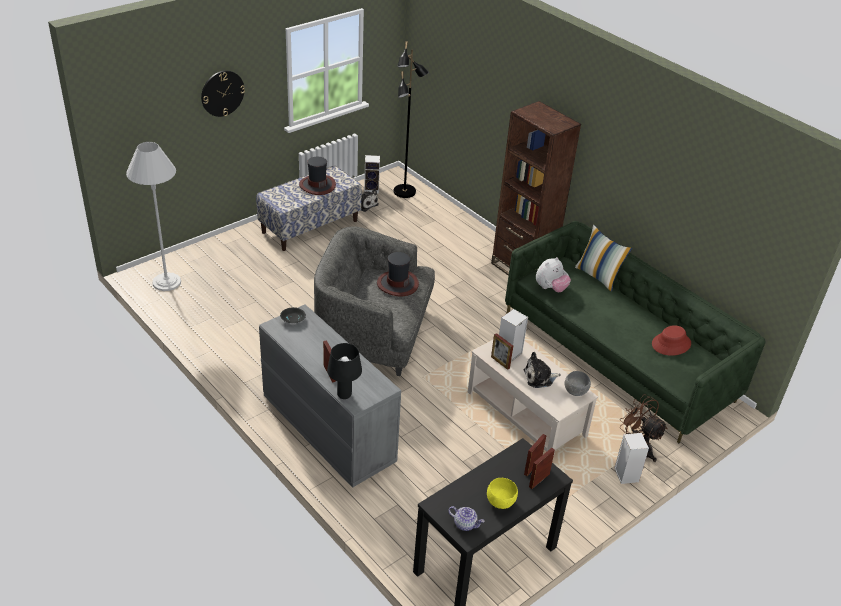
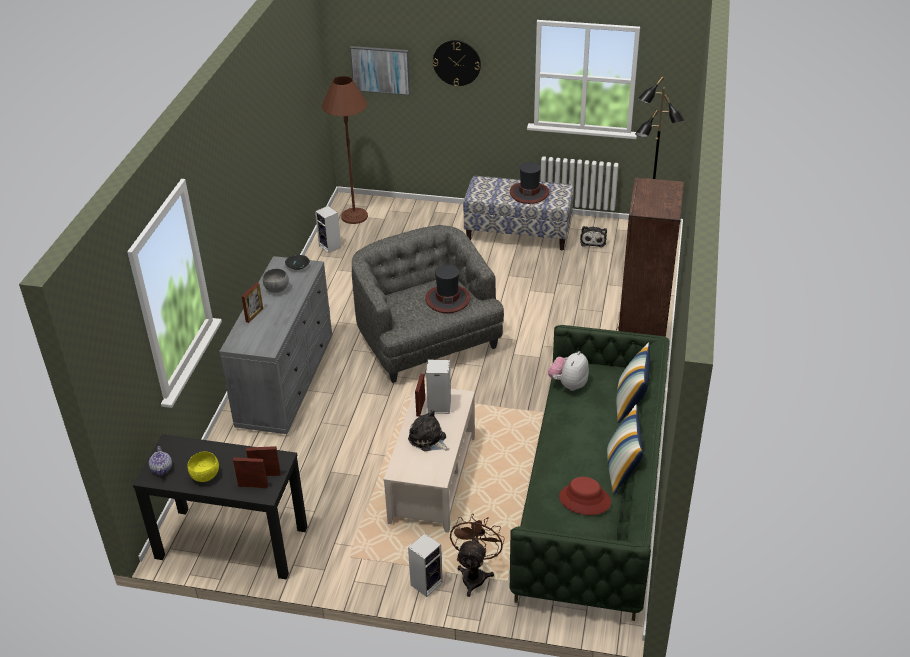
camera: 55 degrees right, 0 degrees up
white floor lamp [126,142,181,291] -> brown floor lamp [322,76,368,224]
black table lamp [327,343,362,399] -> none
speaker [364,155,380,194] -> speaker moved to [315,206,341,253]
plush toy [536,257,571,292] -> plush toy turned 105 degrees clockwise [548,351,589,391]
grey bowl [565,371,591,396] -> grey bowl moved to [263,269,289,293]
none -> picture [350,46,410,96]
none -> pillow [607,405,643,495]

